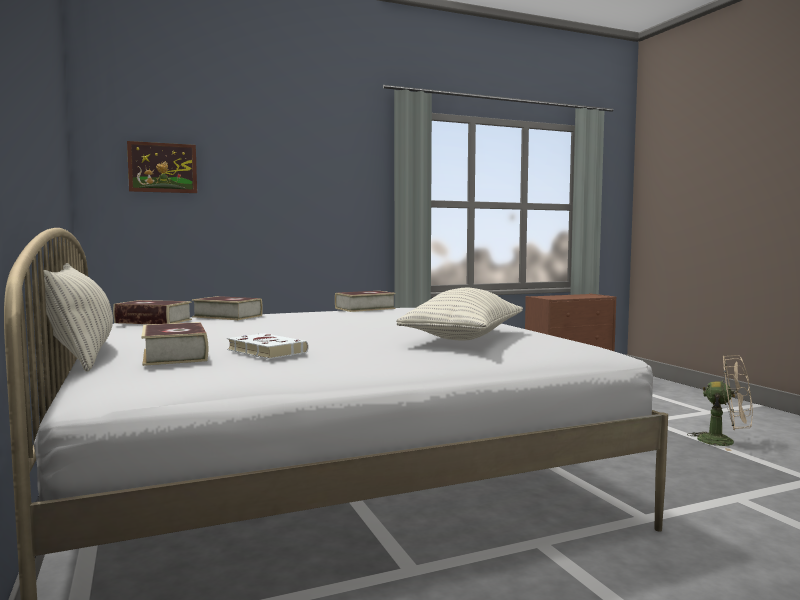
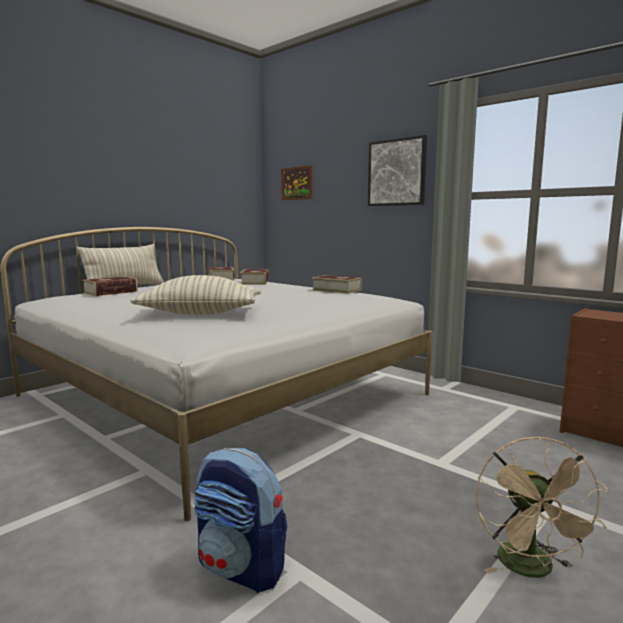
camera: 65 degrees right, 5 degrees up
white book [227,333,309,359] -> none
none -> backpack [194,448,287,593]
none -> picture [368,135,427,206]

